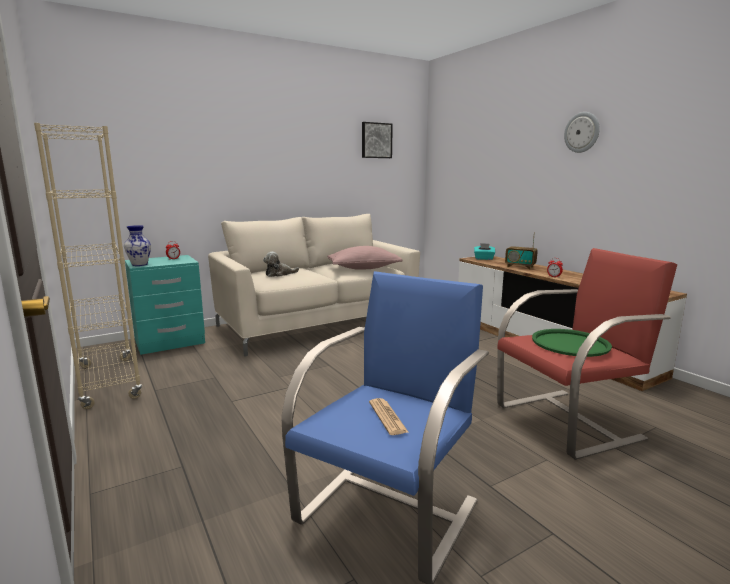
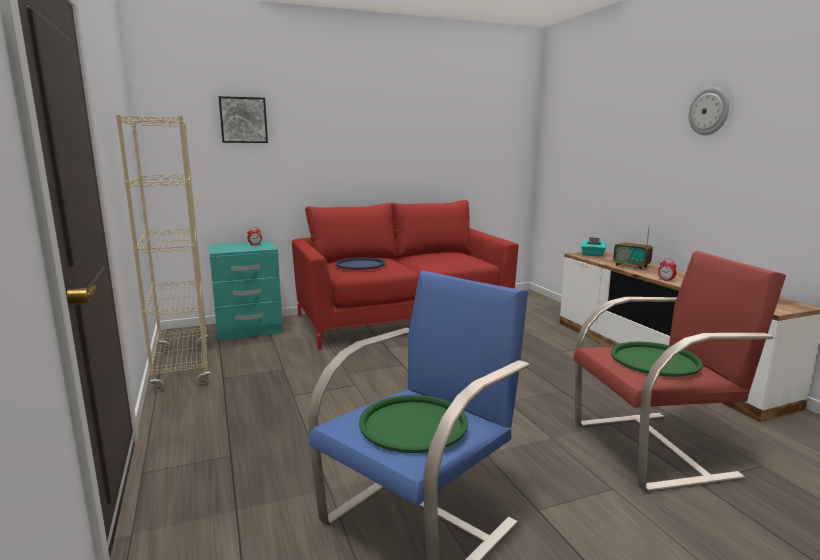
camera: 10 degrees right, 0 degrees up
vase [124,225,151,266] -> none
beige sofa [208,214,420,357] -> red sofa [292,200,519,350]
plush toy [263,252,299,277] -> blue tray [335,257,386,270]
pink pillow [327,246,403,270] -> none
picture [362,122,393,158] -> picture moved to [219,96,268,143]
newspaper [369,398,408,435] -> green tray [359,395,468,453]

